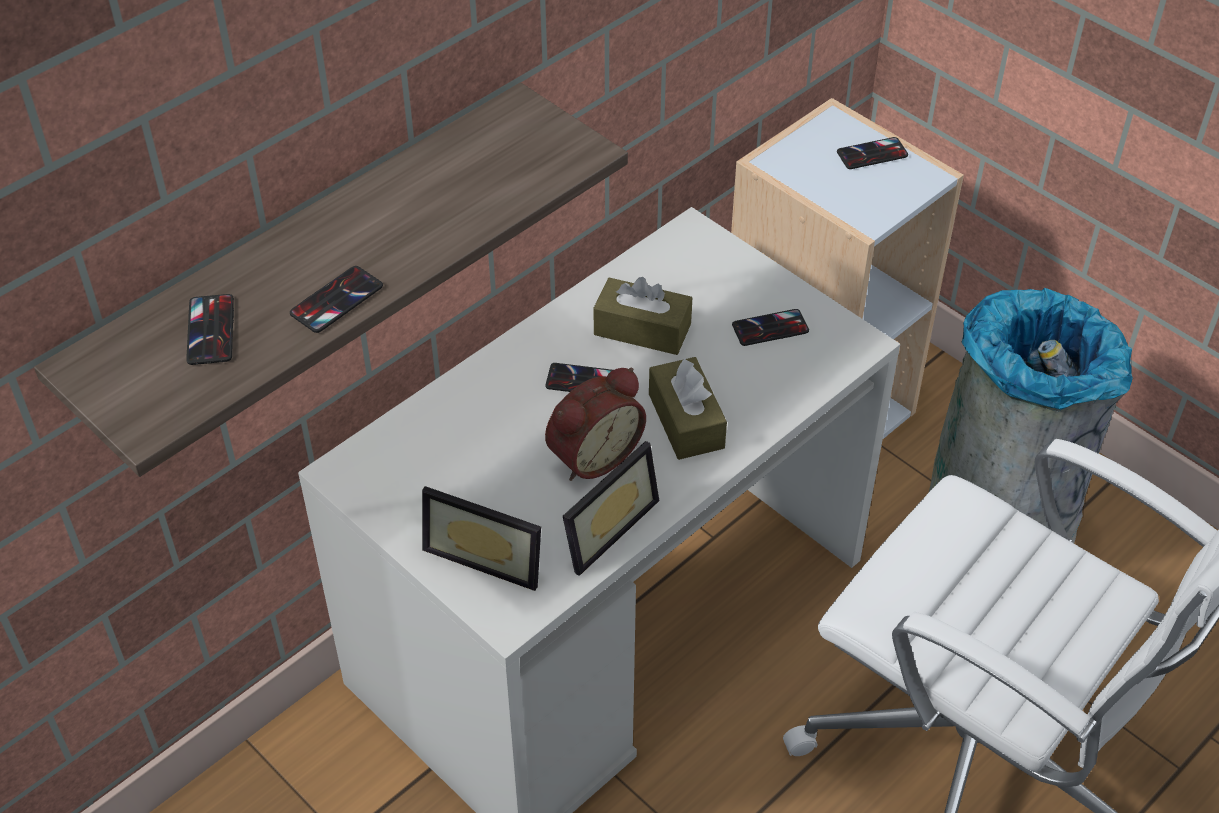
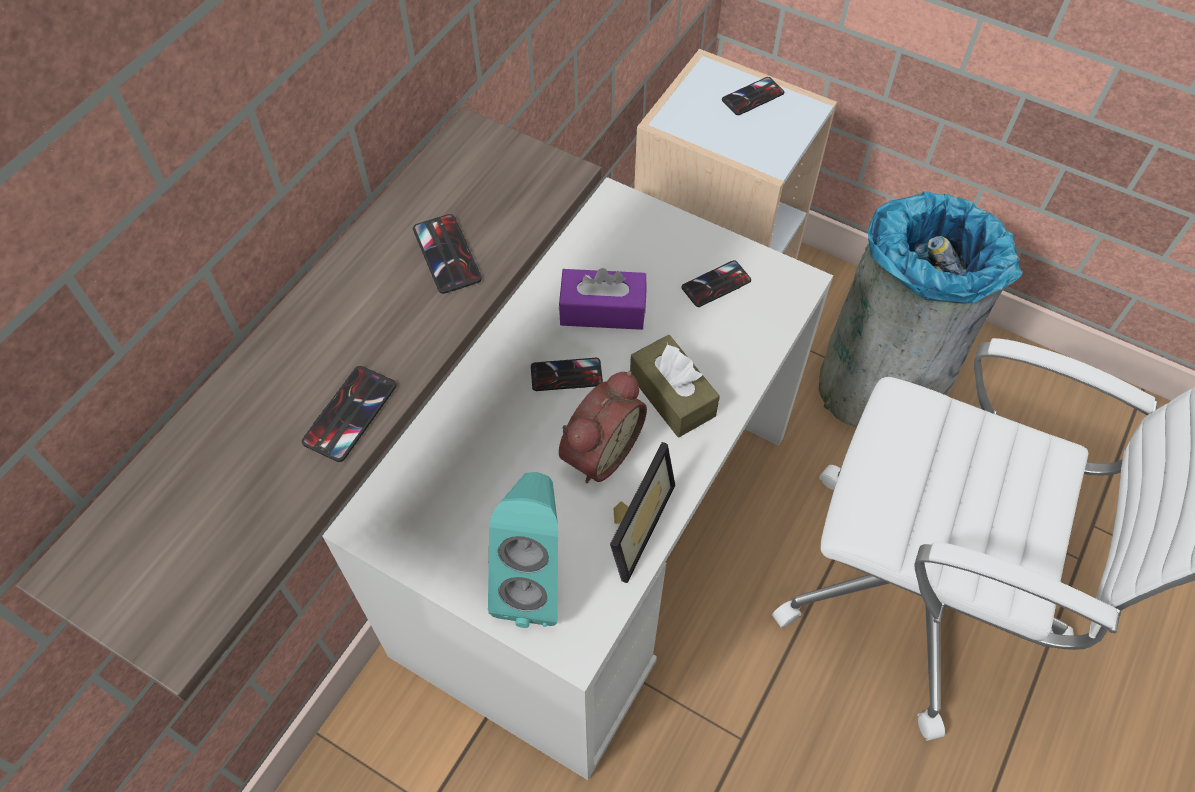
camera: 15 degrees left, 10 degrees up
phone [186,294,234,365] -> phone moved to [413,214,482,294]
picture frame [422,486,541,591] -> turquoise speaker [488,472,558,628]
brown tissue box [594,277,692,355] -> purple tissue box [559,268,647,330]

